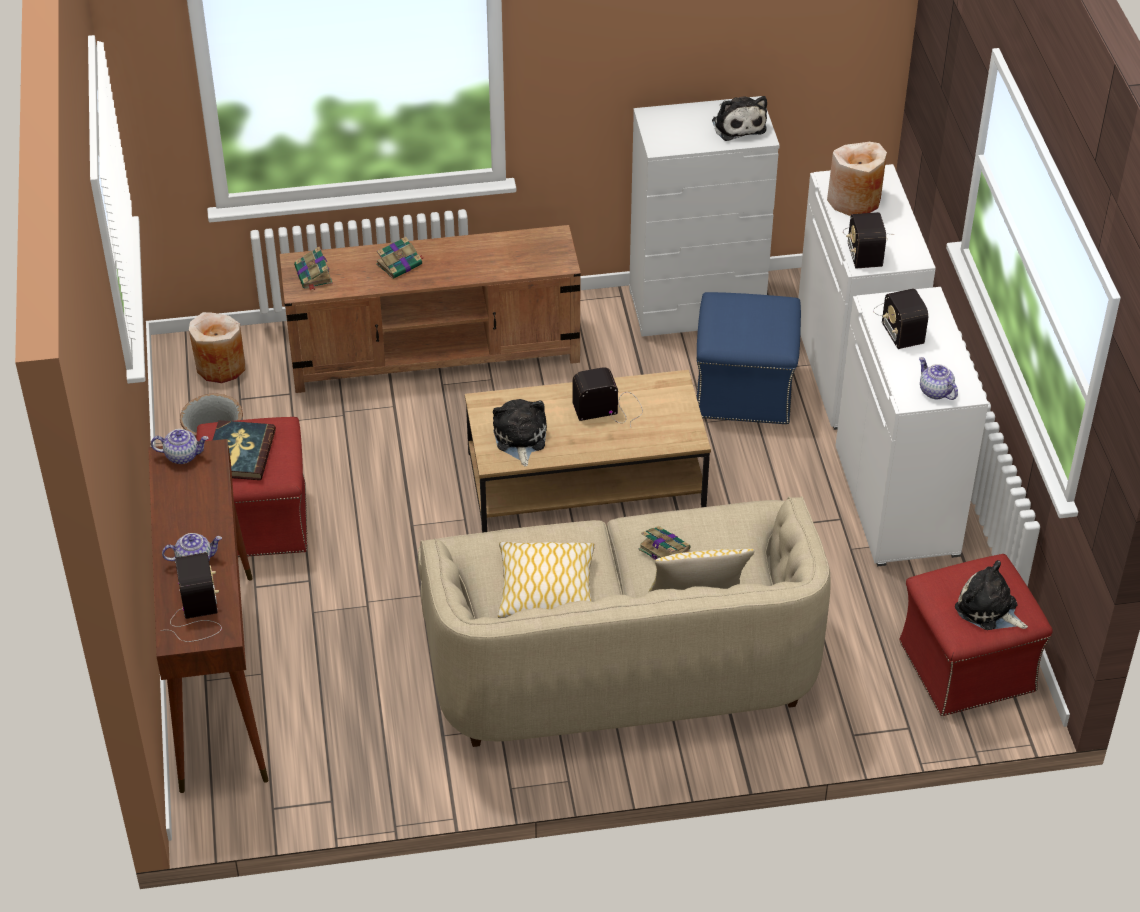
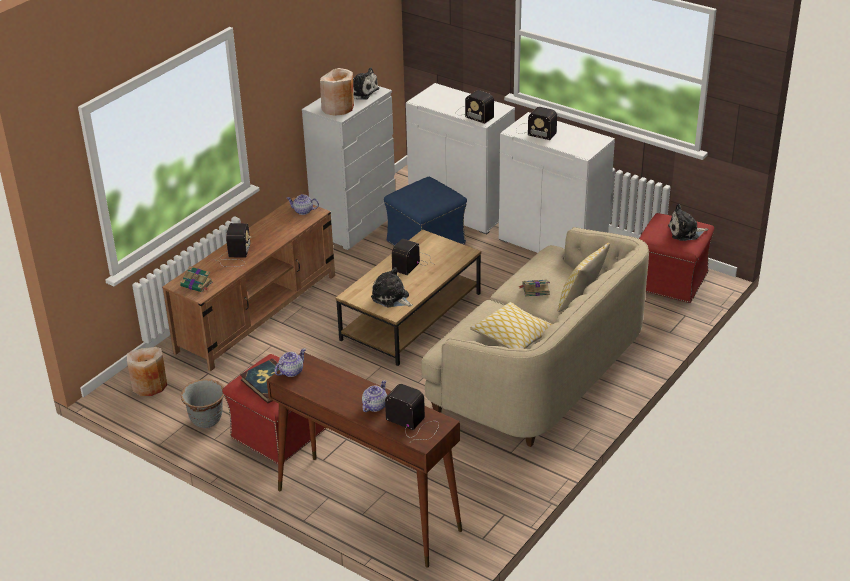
camera: 45 degrees left, 10 degrees down
book [376,236,423,279] -> radio [217,223,252,267]
beige vase [827,142,887,216] -> beige vase moved to [320,68,354,116]
teapot [919,357,958,400] -> teapot moved to [287,194,319,215]

